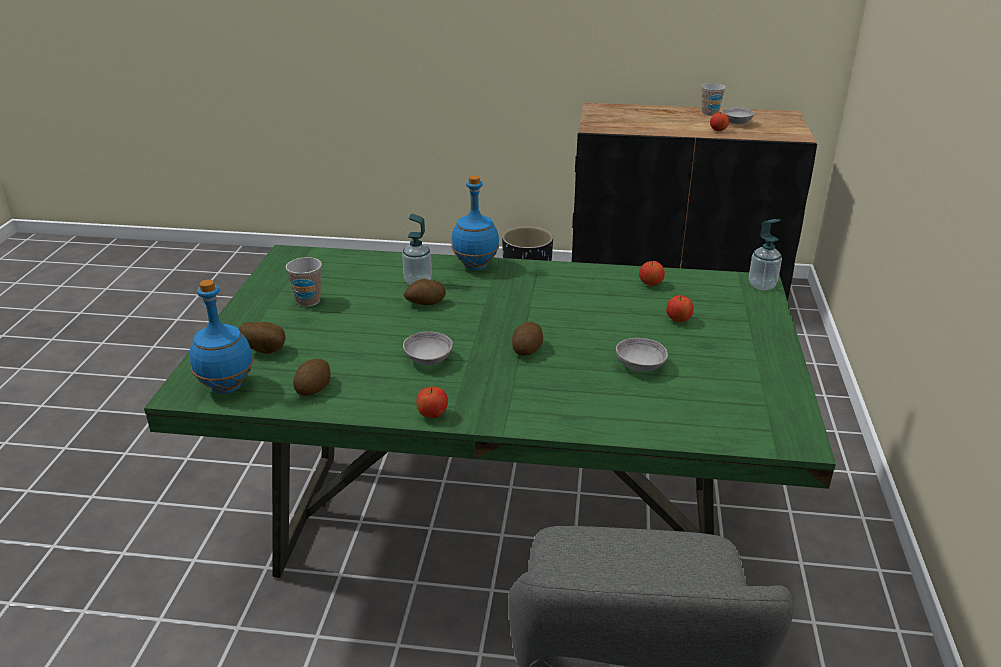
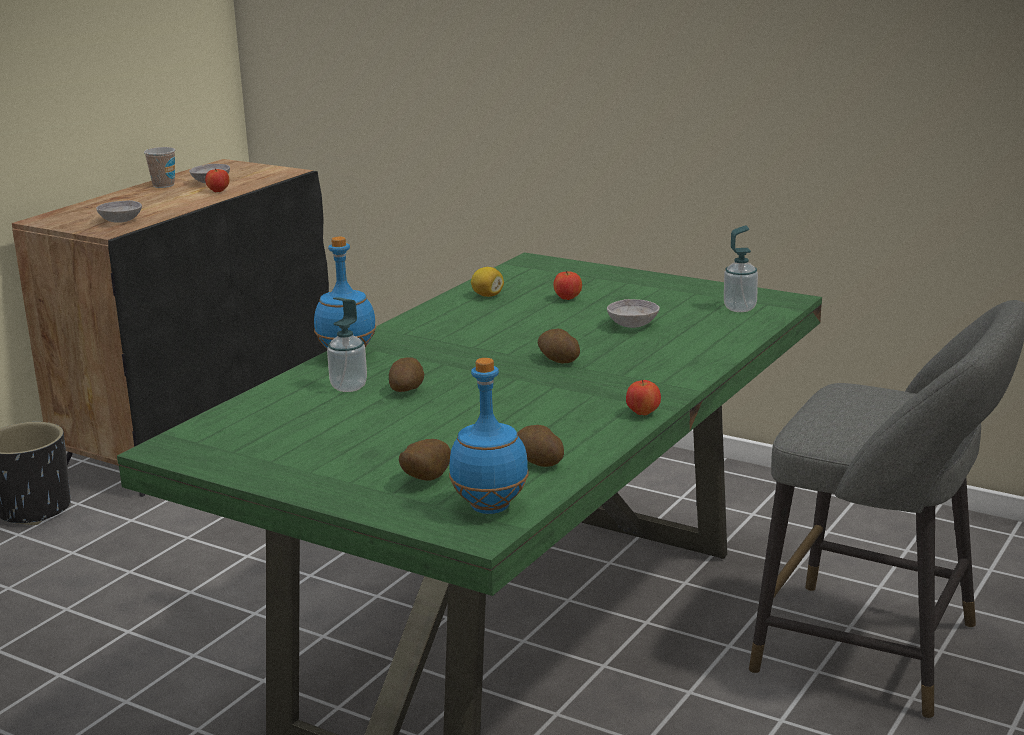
camera: 65 degrees left, 10 degrees down
cup [286,257,322,307] -> none
grey bowl [403,332,453,366] -> grey bowl moved to [96,200,142,223]
apple [639,261,665,286] -> lemon [471,267,504,297]
soap dispenser [749,219,782,290] -> soap dispenser moved to [724,226,758,312]

